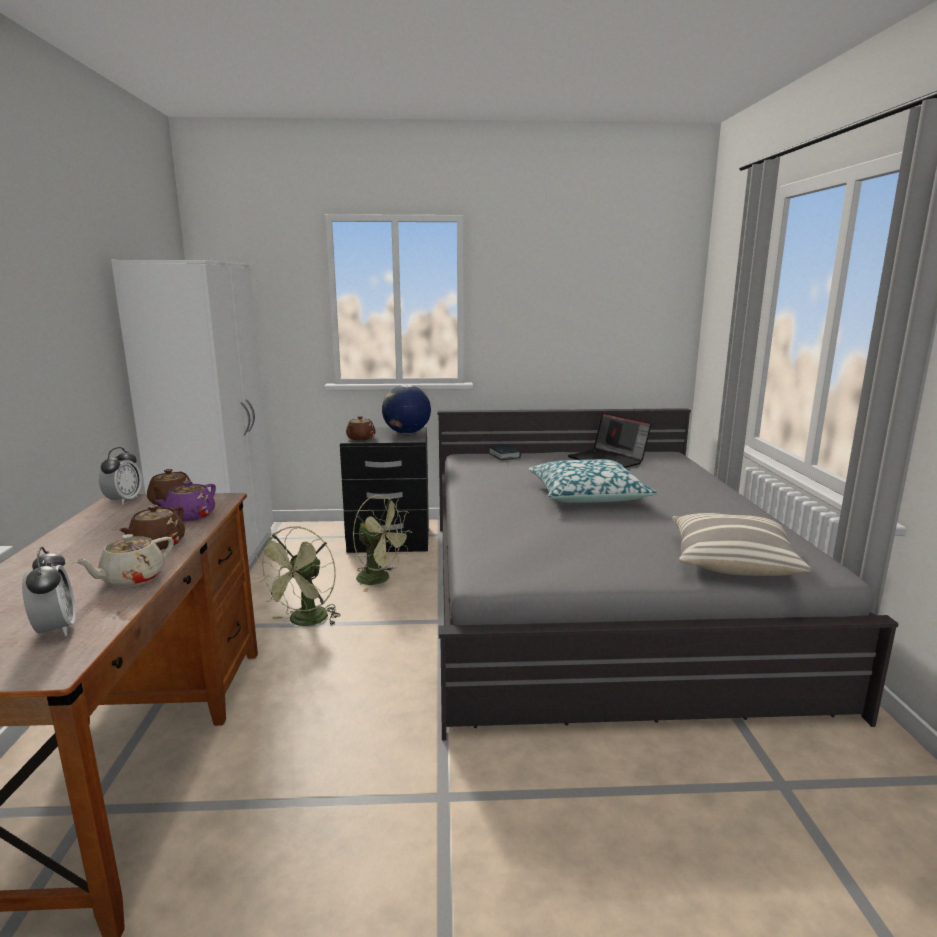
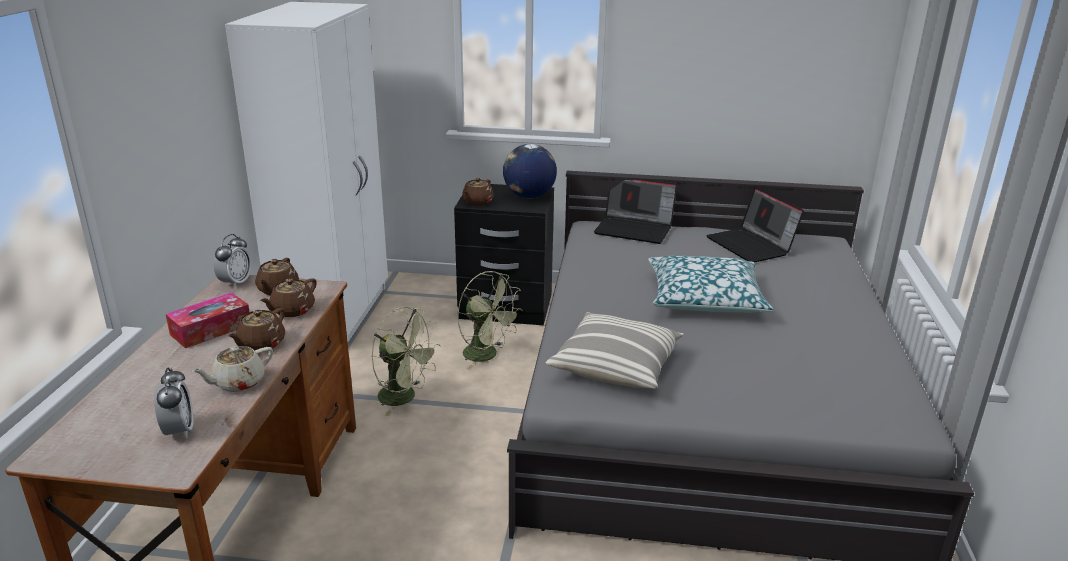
camera: 10 degrees right, 10 degrees up
purple teapot [155,481,216,522] -> brown teapot [260,278,317,317]
green fan [254,526,341,626] -> green fan turned 90 degrees counterclockwise [371,307,440,416]
book [489,445,521,460] -> laptop [594,178,677,244]
pillow [672,513,811,576] -> pillow moved to [546,312,683,389]
none -> tissue box [166,292,249,349]

